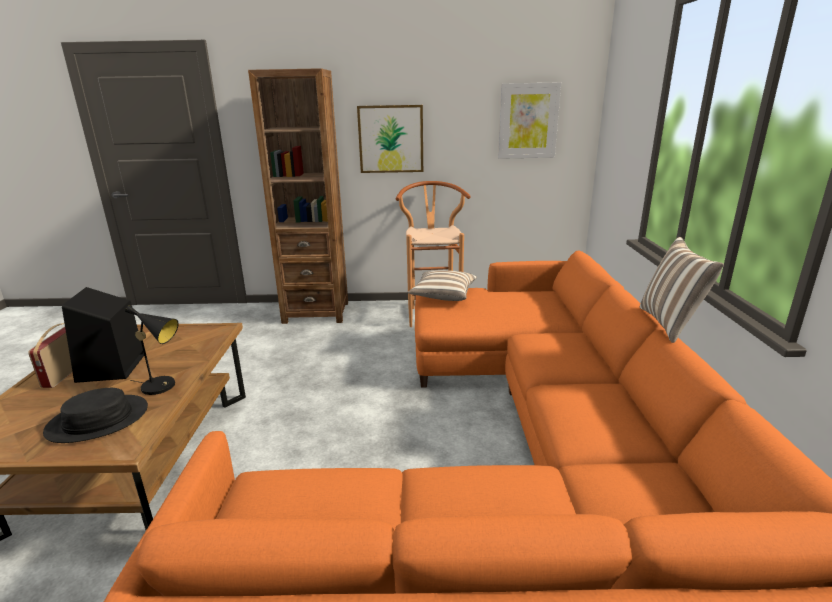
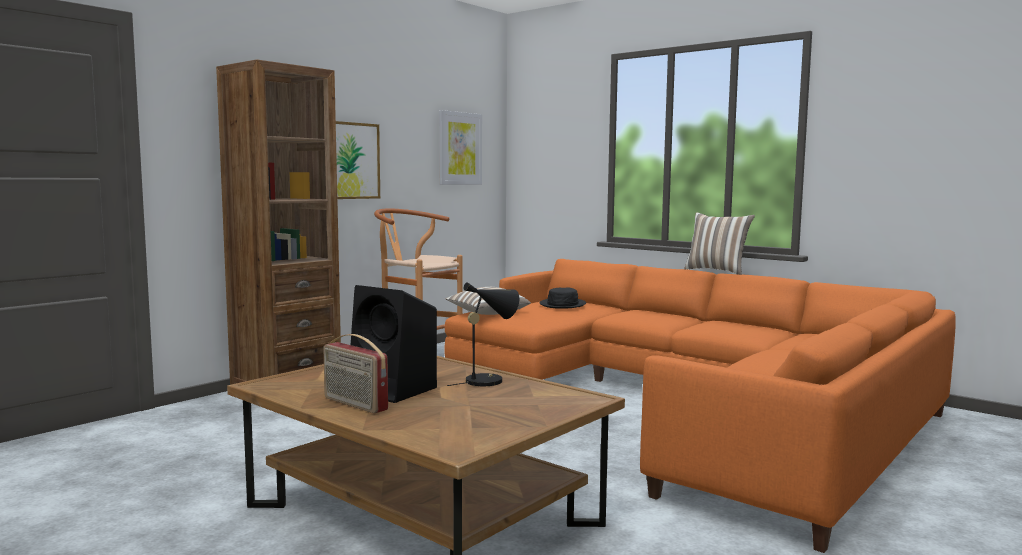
camera: 50 degrees left, 15 degrees down
black hat [43,388,148,443] -> black hat moved to [540,288,586,309]

